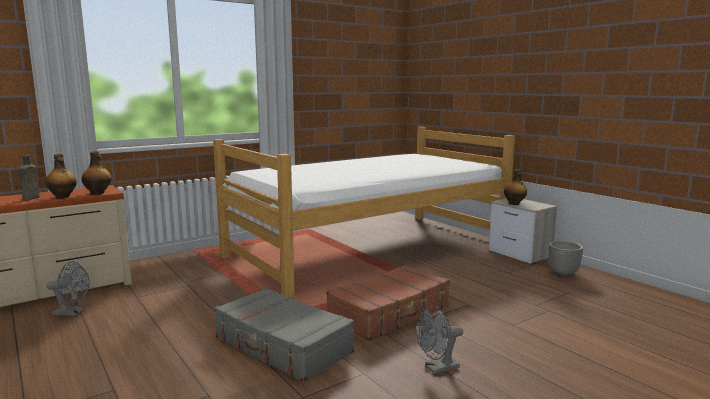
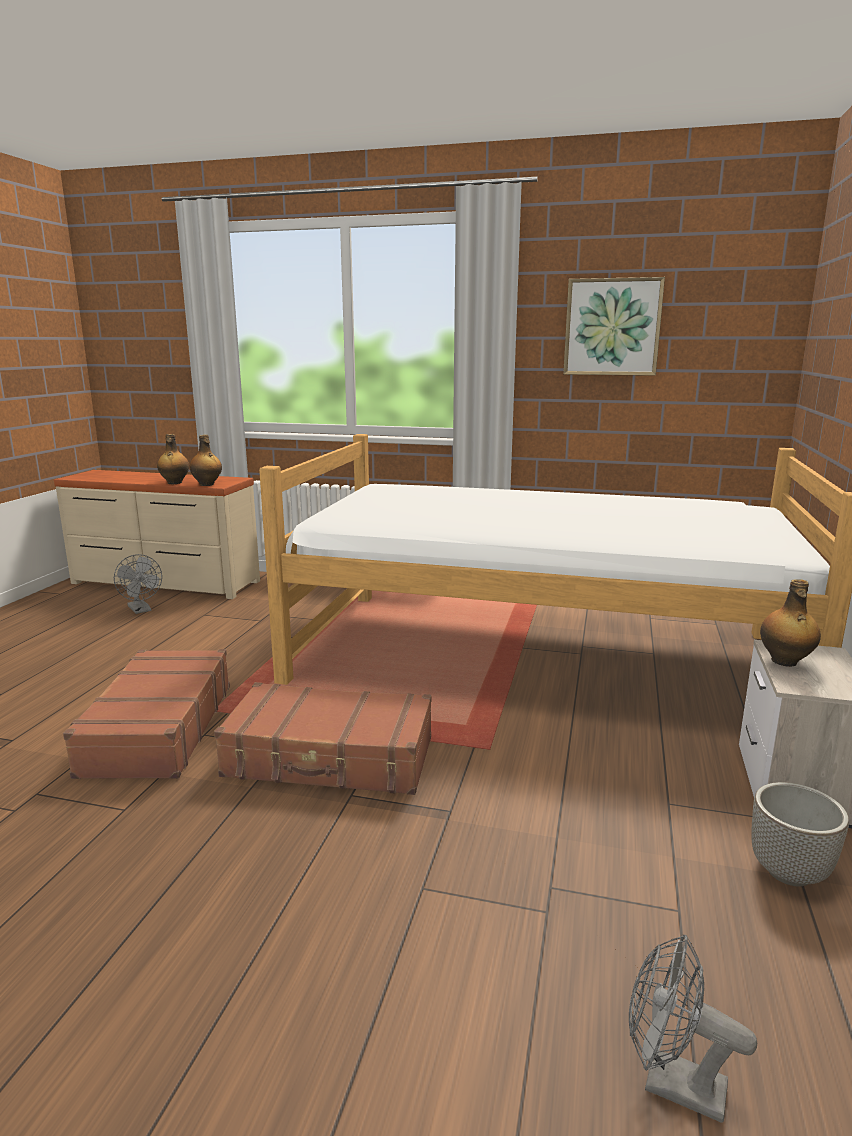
camera: 50 degrees right, 5 degrees up
brown bottle [19,154,40,200] -> none
grey suitcase [214,288,354,382] -> brown suitcase [63,649,230,779]
grey fan [416,305,463,374] -> grey fan moved to [629,935,757,1123]
none -> picture [563,277,665,376]

